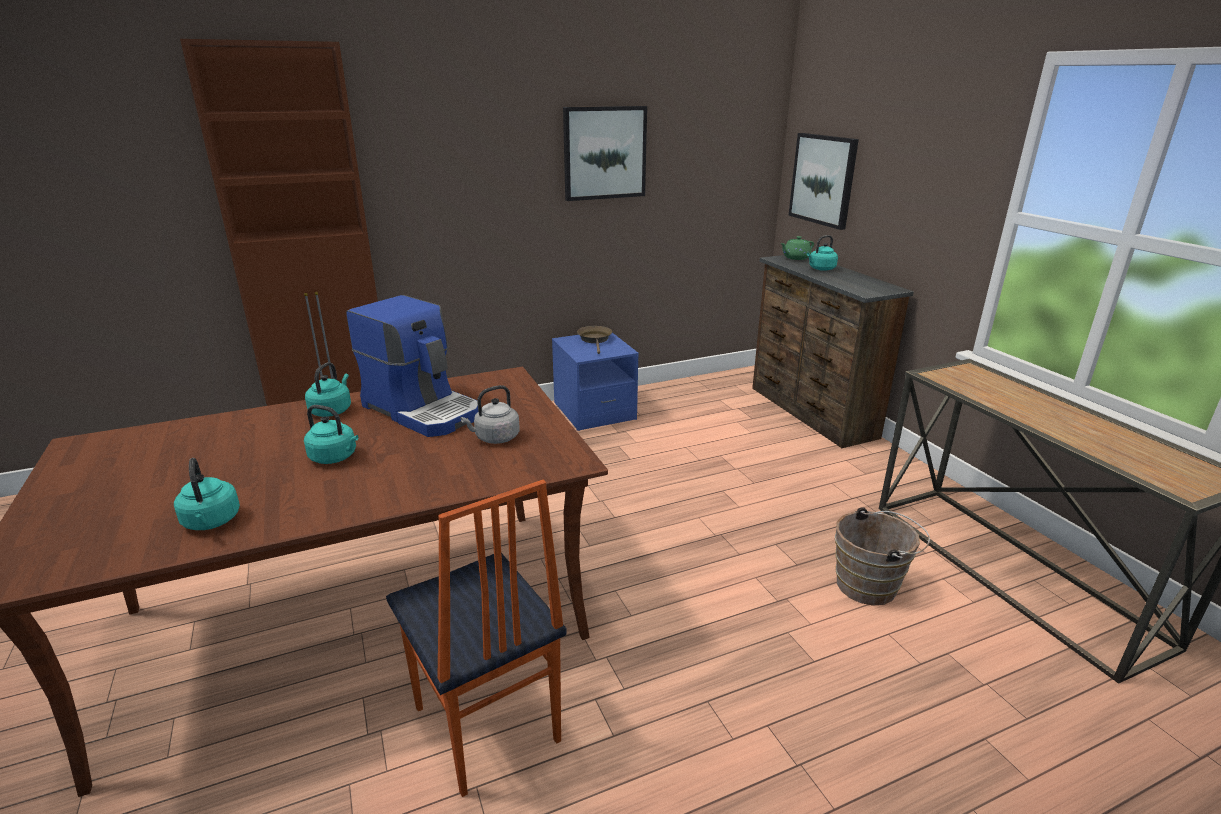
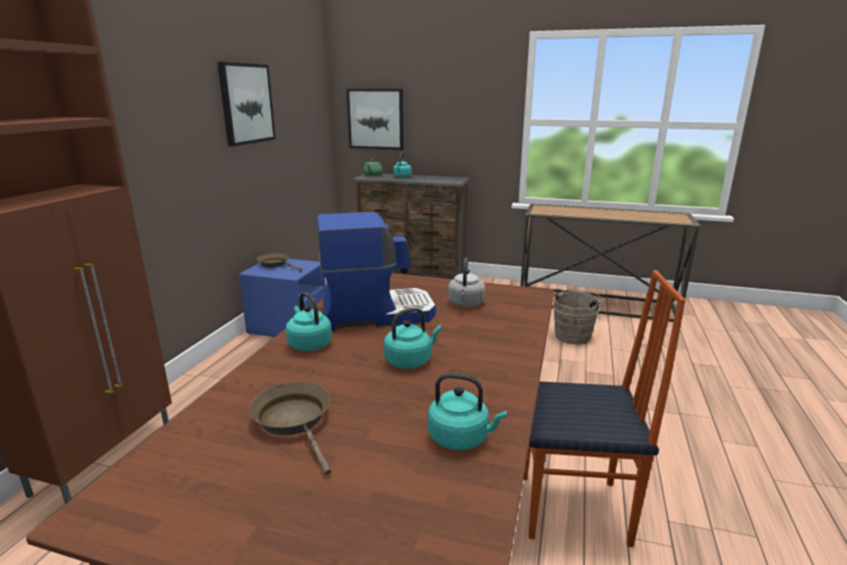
camera: 50 degrees left, 5 degrees down
none -> brown frying pan [249,382,331,475]

